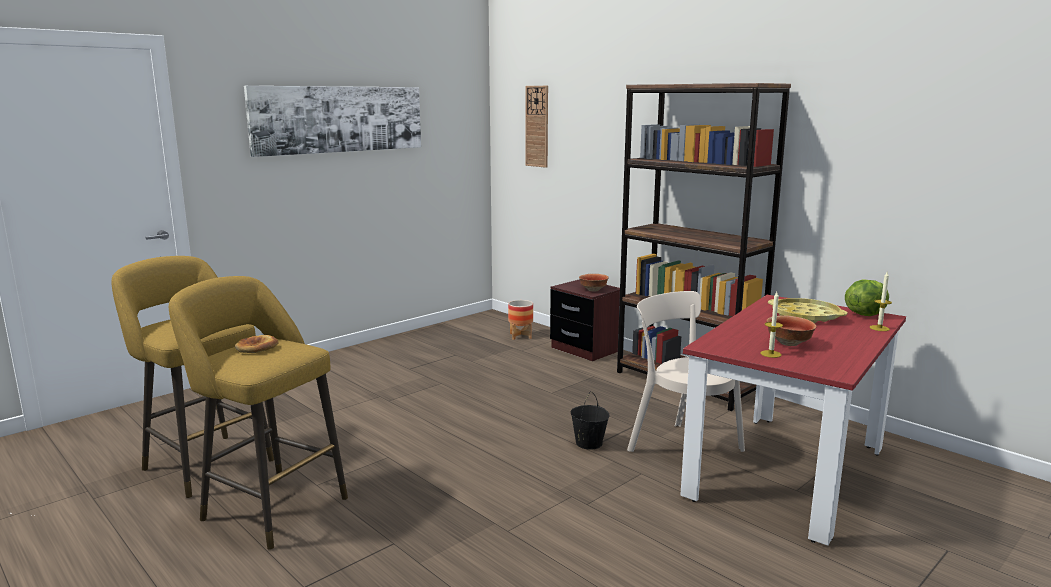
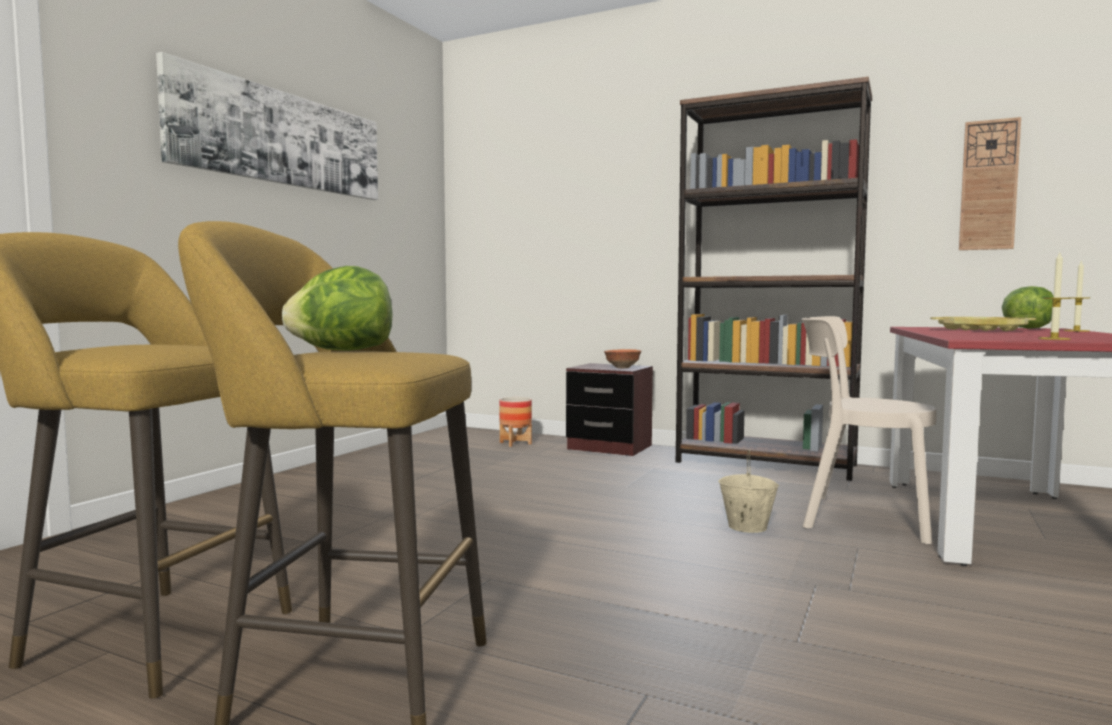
camera: 20 degrees left, 10 degrees down
bread [235,335,278,353] -> lettuce [282,266,393,351]
wall clock [526,86,548,168] -> wall clock moved to [959,117,1021,250]
black bucket [571,392,610,450] -> beige bucket [718,450,779,533]
bowl [767,315,816,346] -> none

